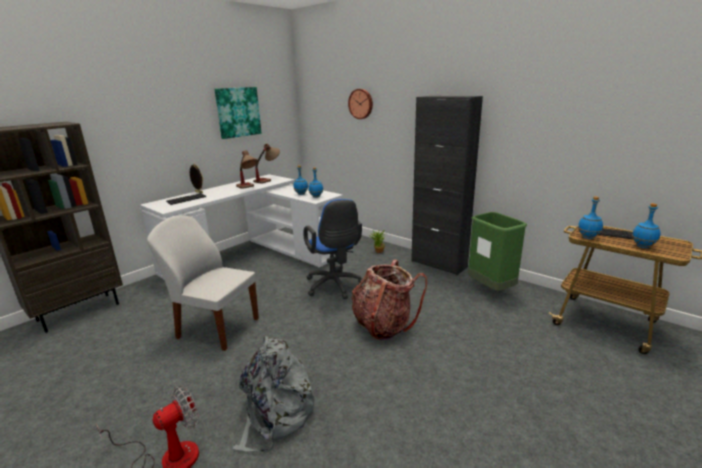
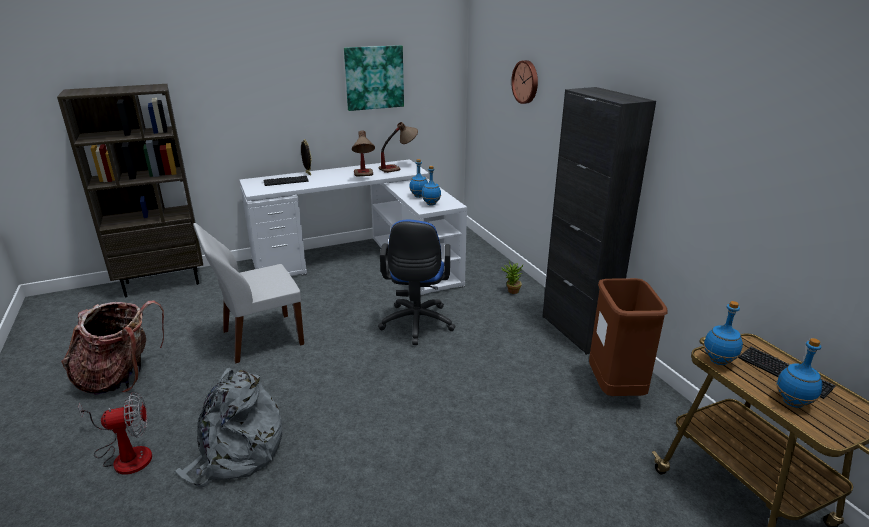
camera: 25 degrees right, 5 degrees up
white chair [147,215,259,351] -> white chair turned 75 degrees counterclockwise [193,223,304,363]
backpack [351,259,427,340] -> backpack moved to [61,300,164,395]
green trash can [468,212,527,291] -> brown trash can [589,278,668,396]

